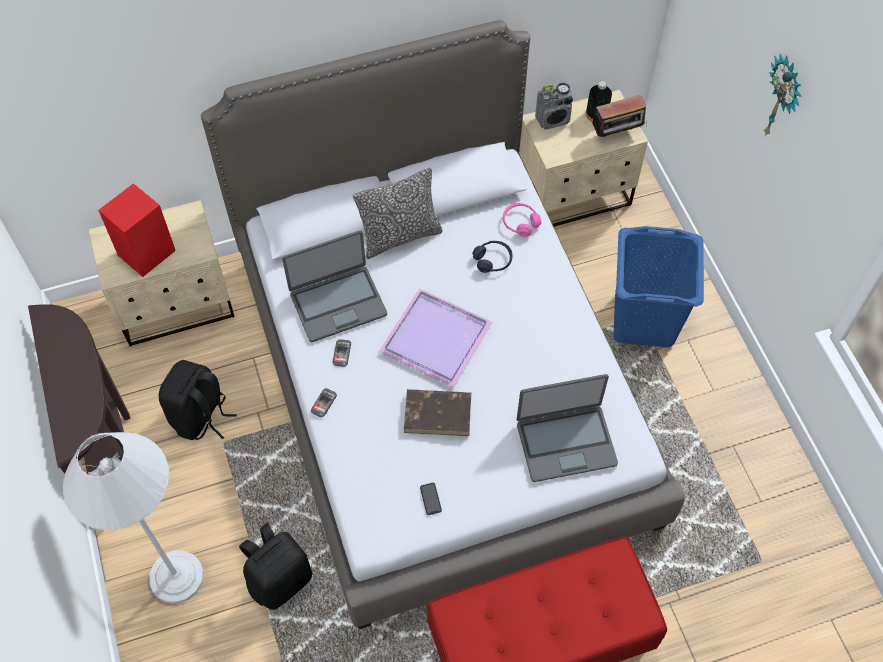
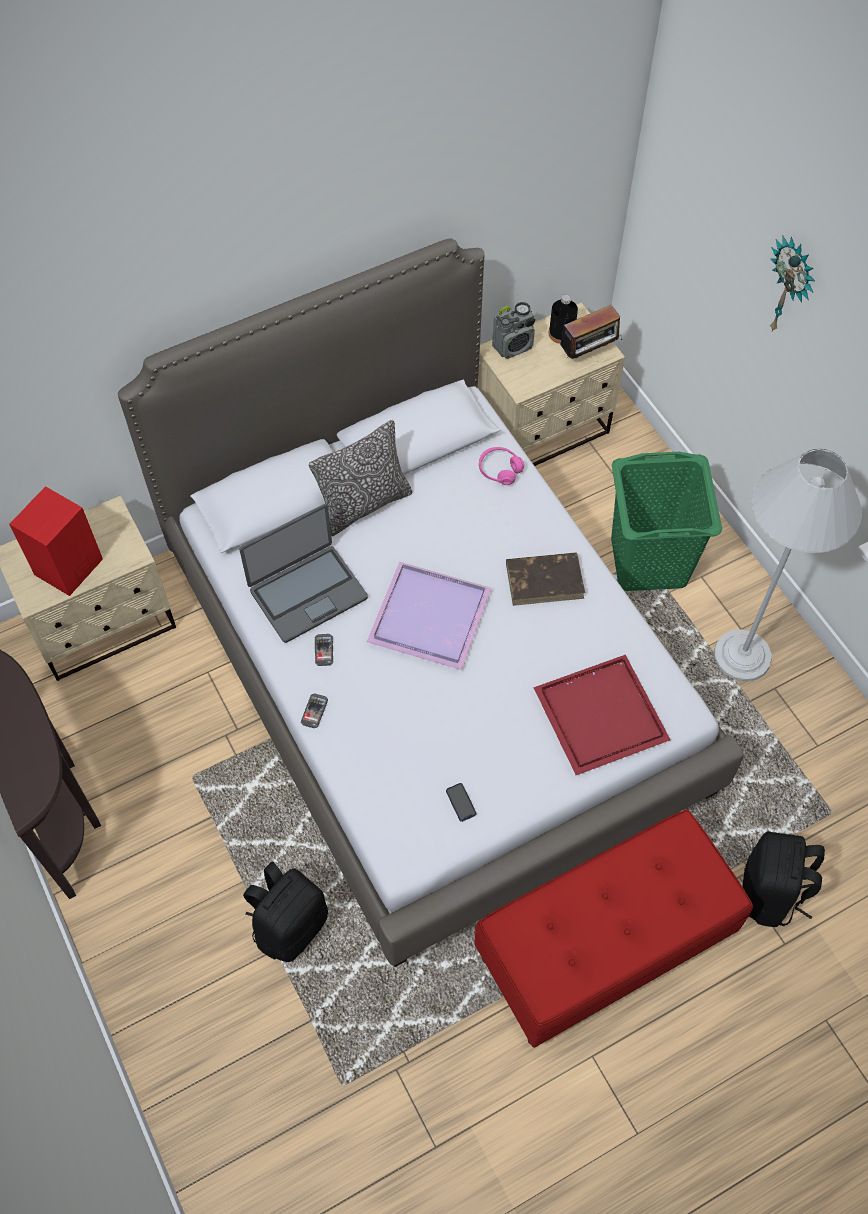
camera: 10 degrees left, 0 degrees up
white floor lamp [63,432,204,604] -> white floor lamp moved to [714,449,862,681]
black backpack [159,360,237,440] -> black backpack moved to [742,832,825,927]
brown book [404,389,471,436] -> brown book moved to [506,552,585,606]
purple headphones [473,241,512,273] -> none
laptop [517,374,618,482] -> red tray [533,655,671,775]
blue laundry basket [613,226,704,347] -> green laundry basket [611,452,722,591]

